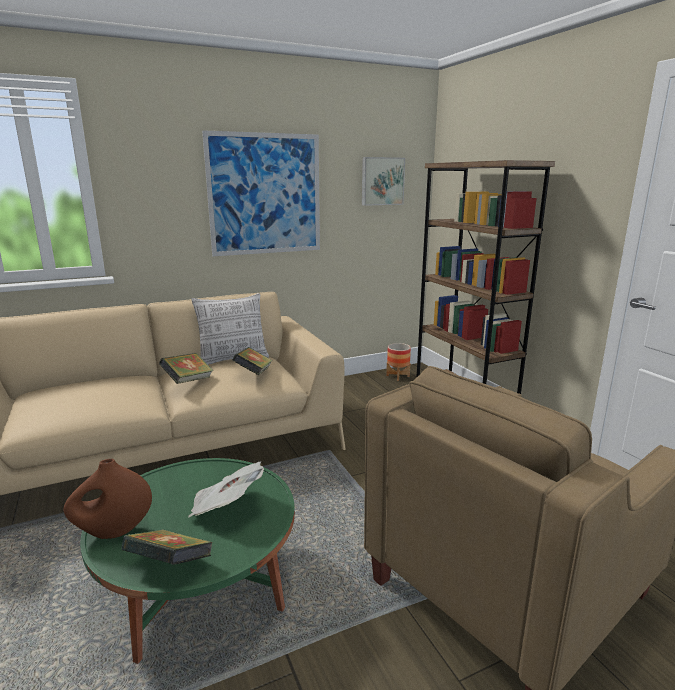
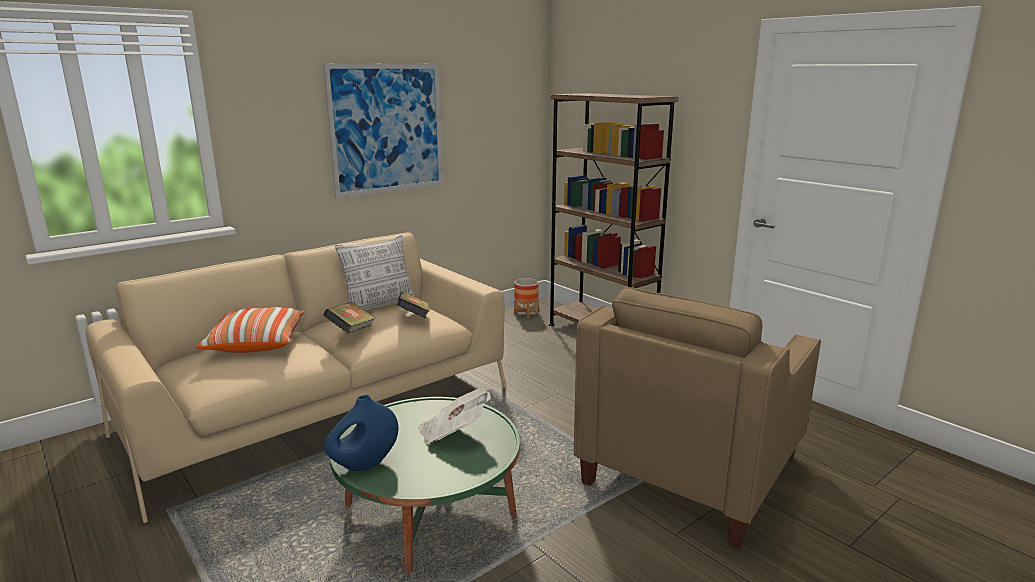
camera: 15 degrees left, 0 degrees up
brown vase [64,459,152,539] -> blue vase [324,395,398,471]
book [121,529,213,565] -> none
picture [362,157,405,206] -> none
none -> pillow [196,307,305,353]

